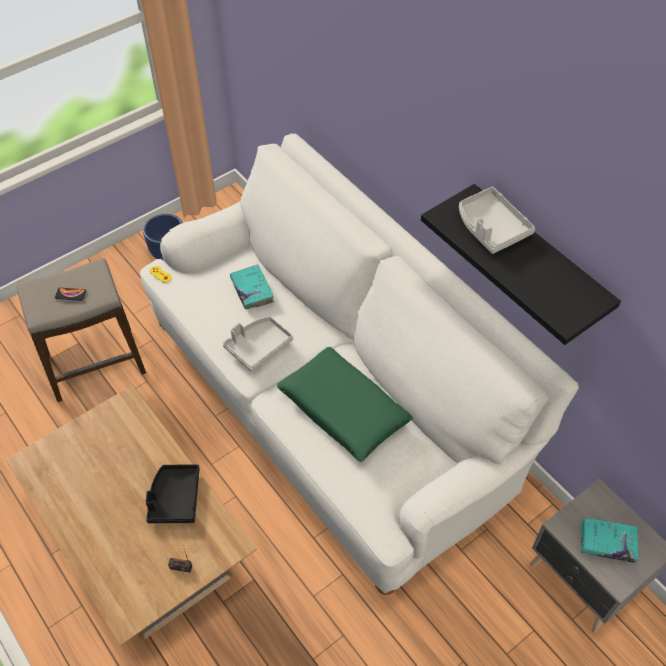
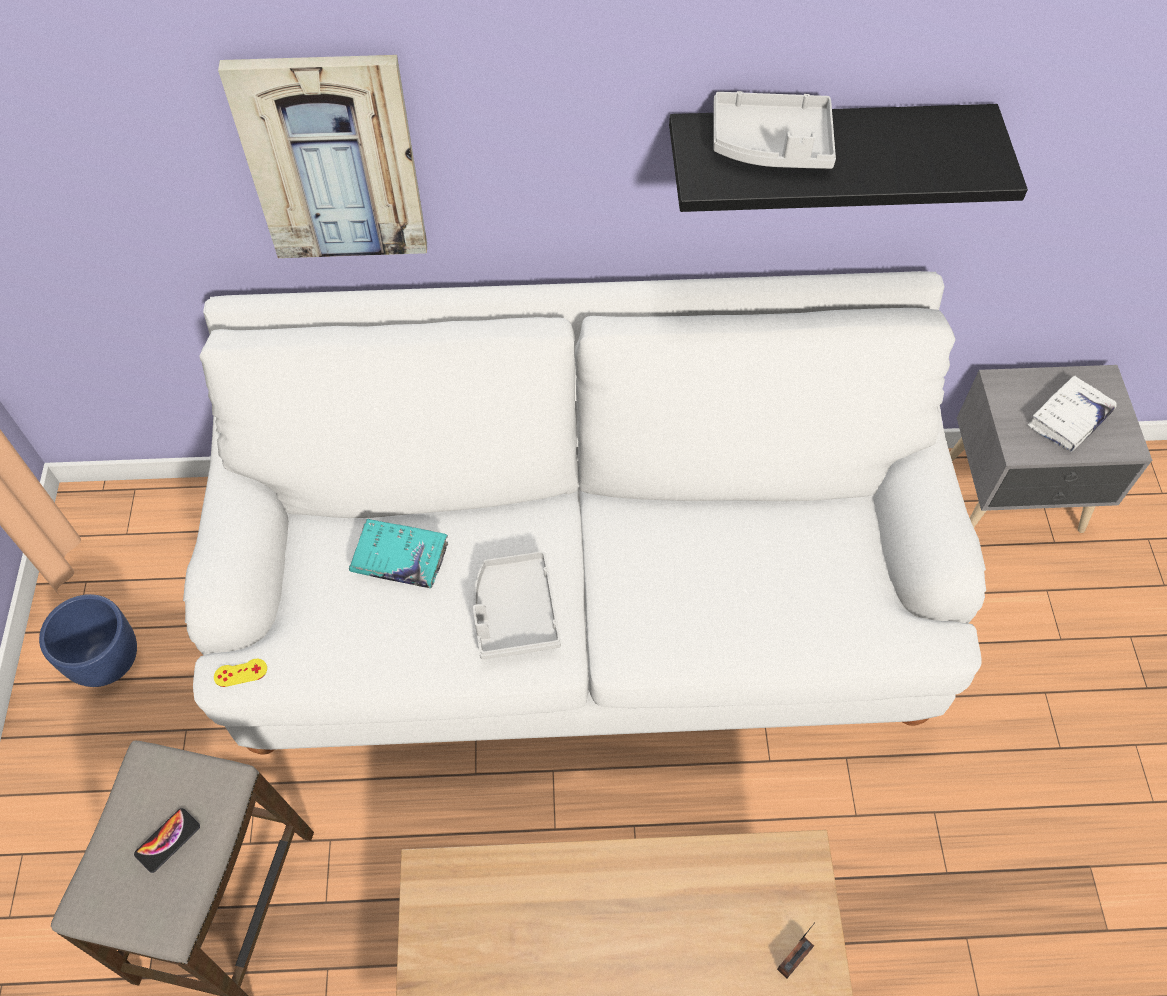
camera: 55 degrees left, 5 degrees up
black tray [145,464,200,523] -> none
green pillow [277,347,413,462] -> none
turquoise book [580,517,638,563] -> white book [1028,375,1117,452]
none -> picture [218,55,427,258]

